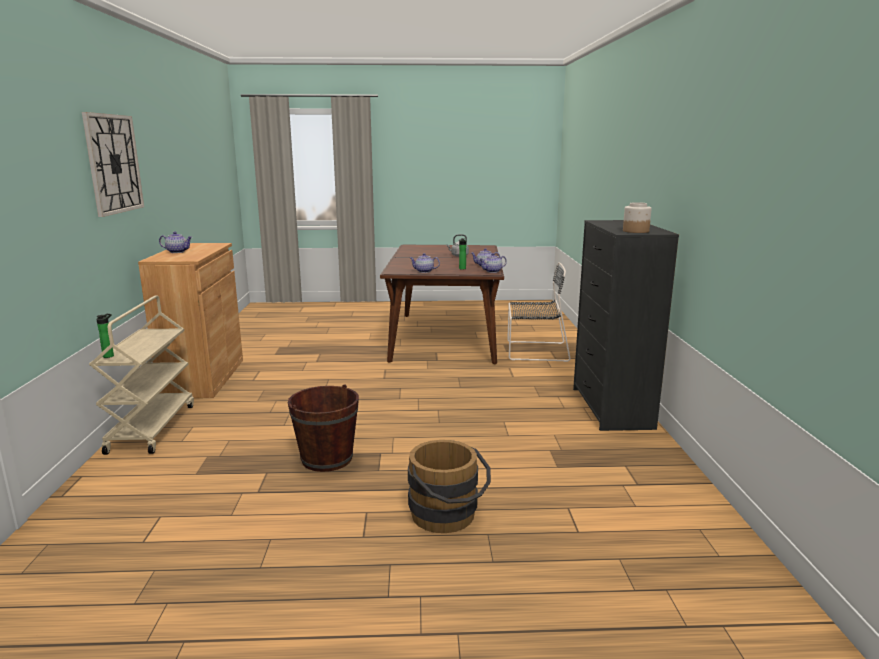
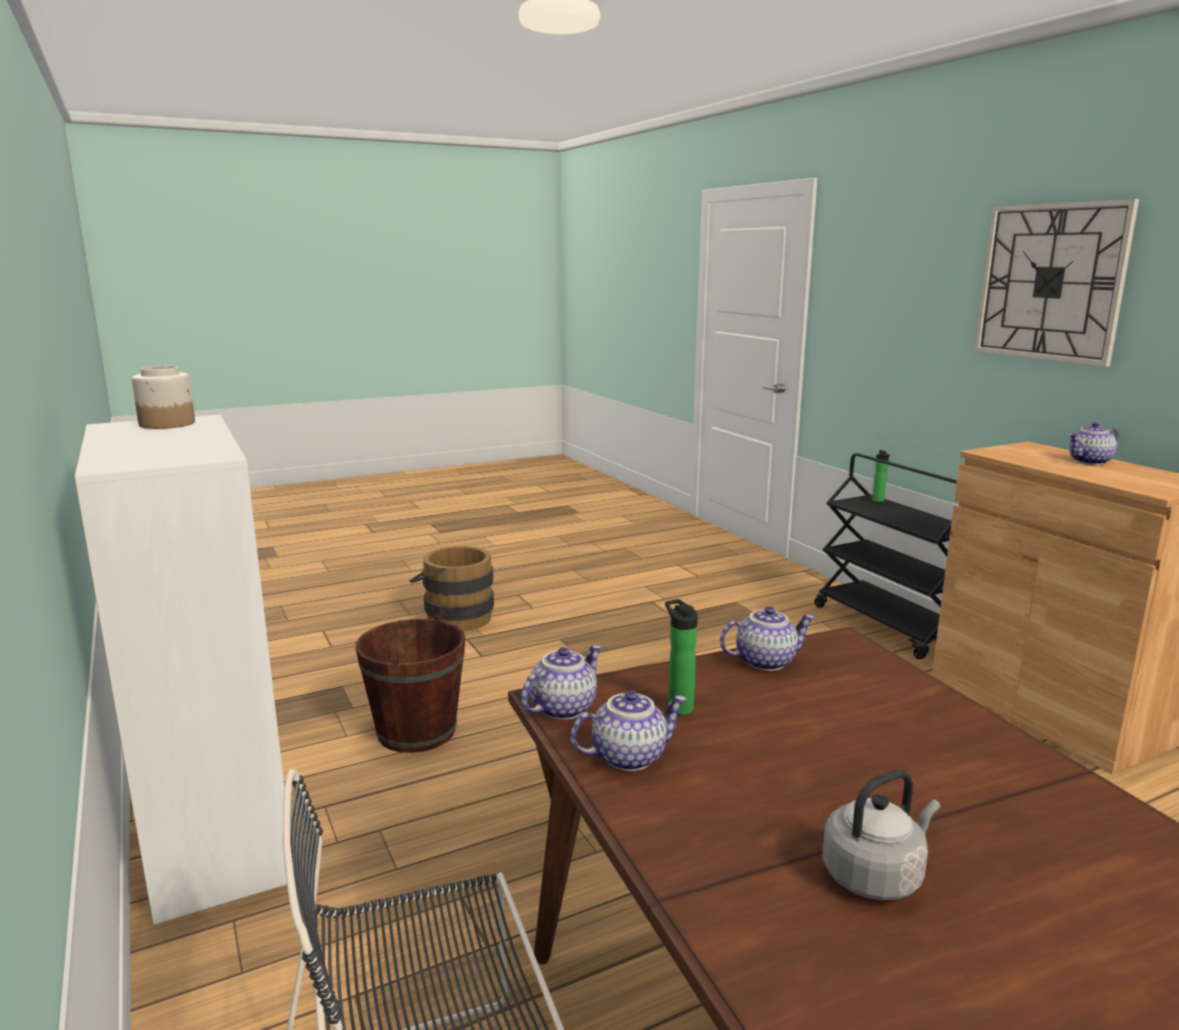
camera: 155 degrees right, 0 degrees up
beige cart [89,296,194,455] -> black cart [815,453,957,659]
brown bucket [288,384,359,472] -> brown bucket moved to [356,616,466,753]
black dresser [573,220,679,431] -> white dresser [74,415,287,925]

